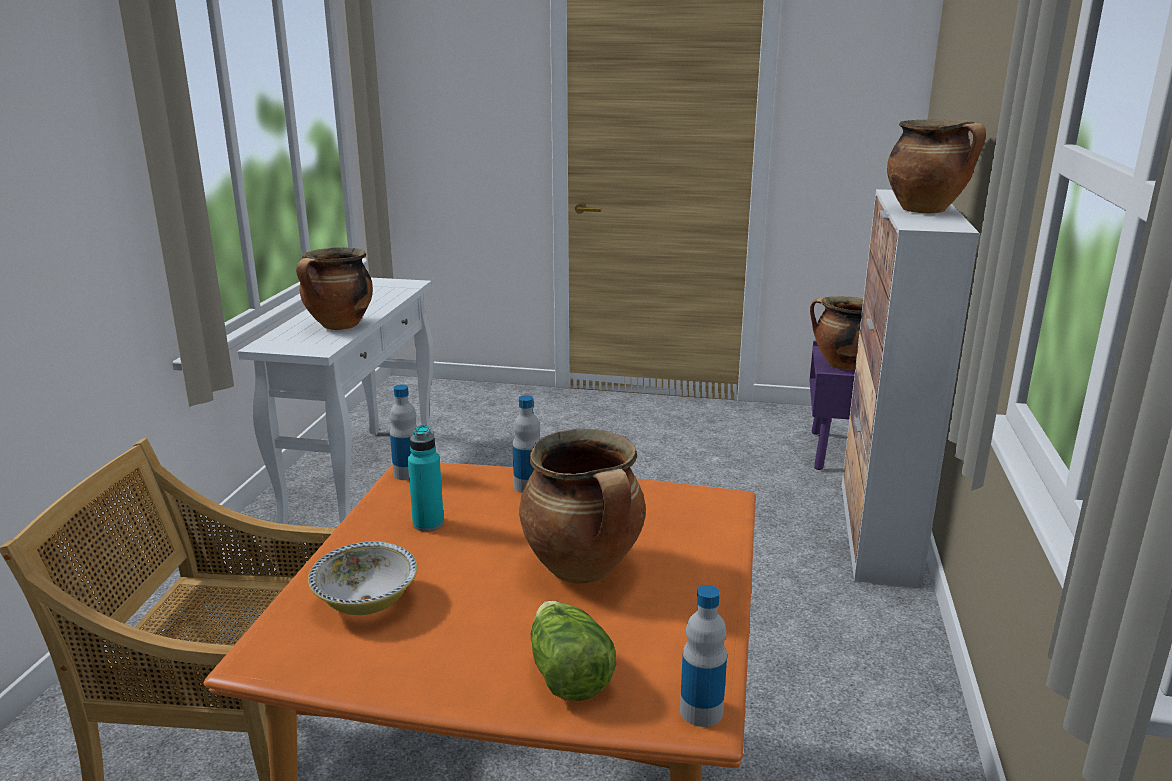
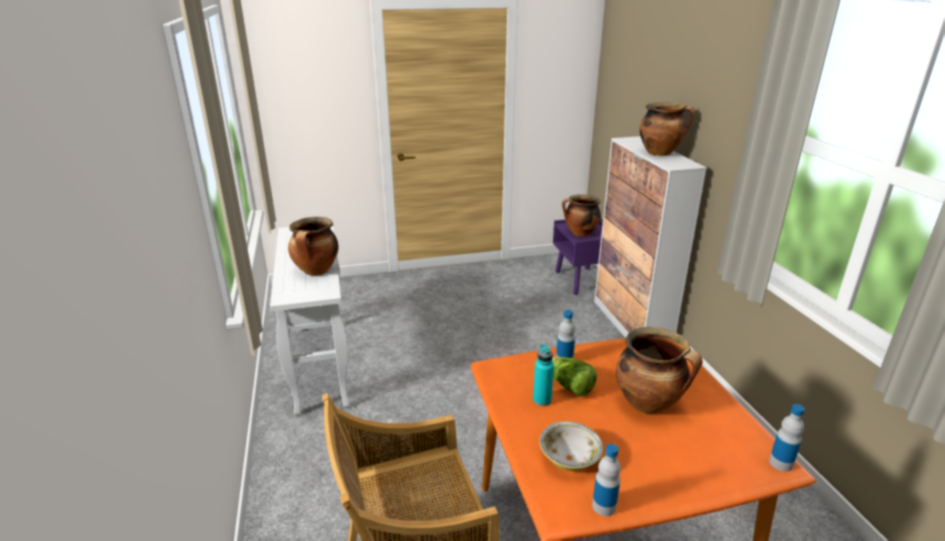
camera: 25 degrees left, 5 degrees up
bottle [390,384,417,480] -> bottle moved to [592,444,621,516]
lettuce [531,601,616,701] -> lettuce moved to [552,357,597,397]

